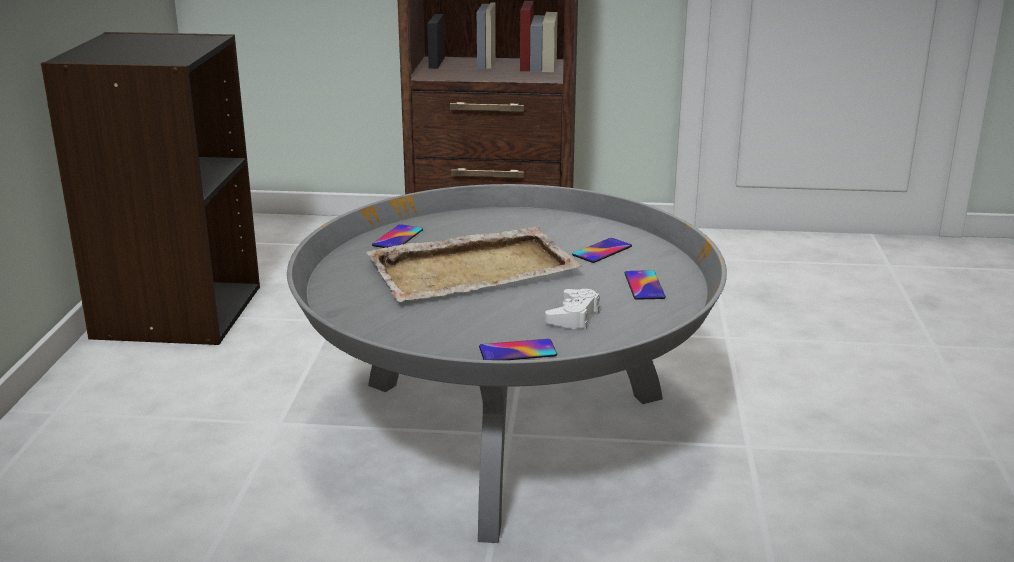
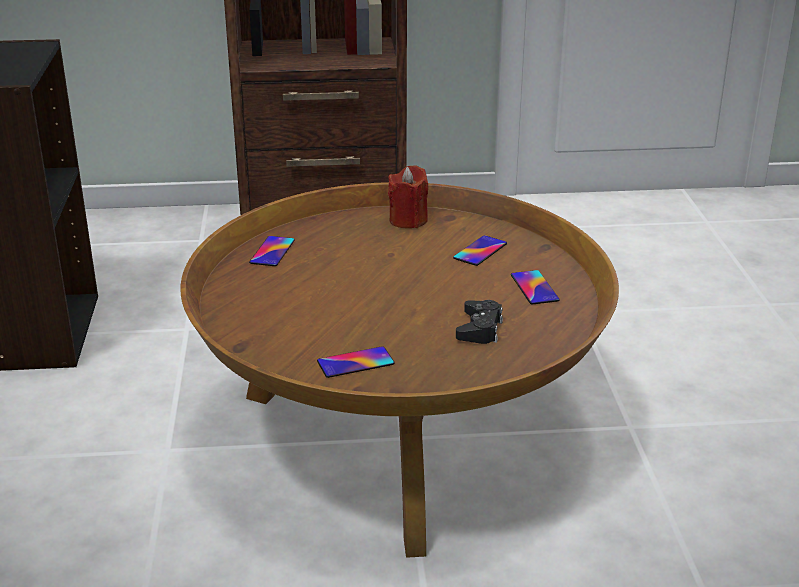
camera: 10 degrees left, 5 degrees up
grey coffee table [287,184,727,543] -> brown coffee table [180,182,619,558]
beige tray [367,226,582,302] -> none
phone [479,339,557,360] -> phone moved to [317,346,394,378]
white game controller [545,289,600,329] -> black game controller [456,300,503,344]
none -> red candle [388,165,428,228]

